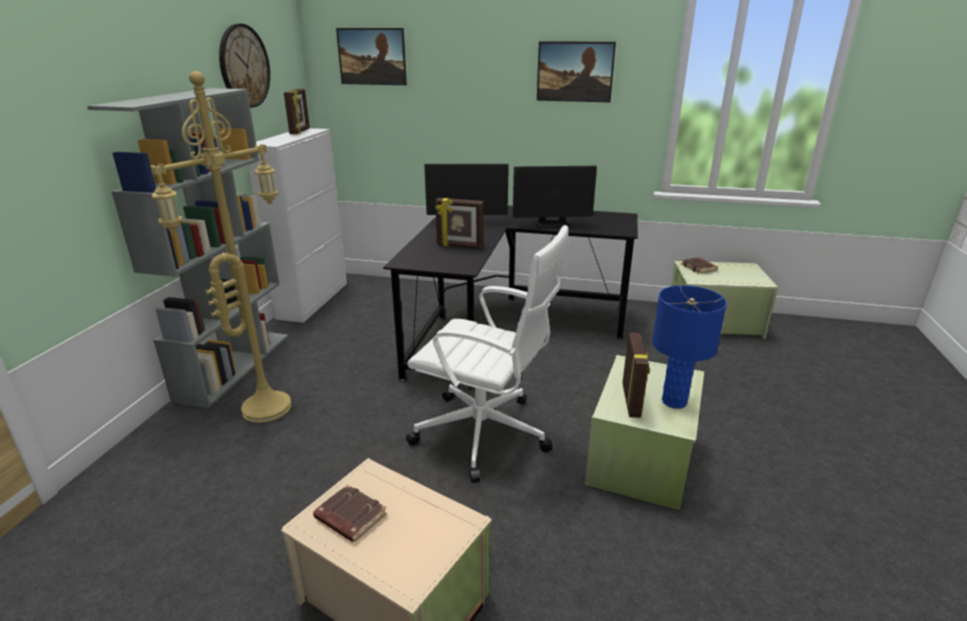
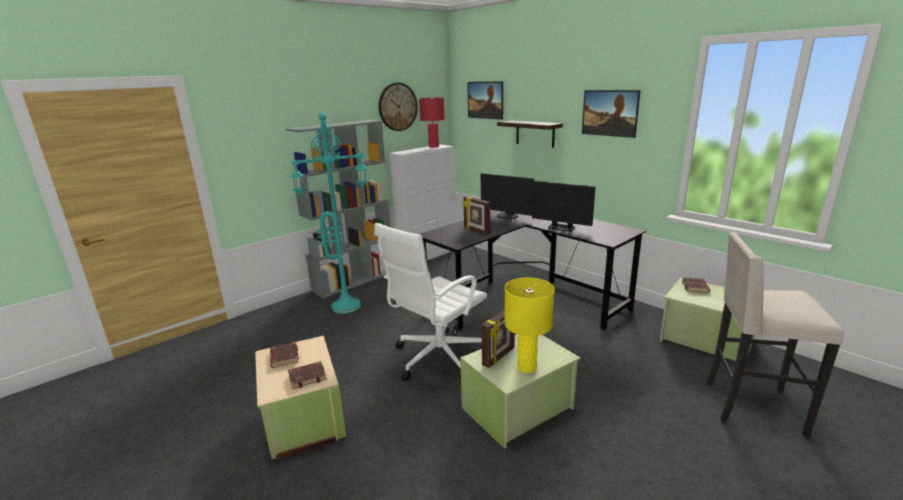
camera: 35 degrees right, 5 degrees down
yellow floor lamp [150,71,291,423] -> turquoise floor lamp [290,113,368,314]
picture frame [284,89,310,134] -> red table lamp [419,98,445,148]
white office chair [406,225,569,483] -> white office chair turned 75 degrees clockwise [374,223,487,381]
blue table lamp [652,285,727,409] -> yellow table lamp [504,278,555,373]
none -> brown book [288,361,327,389]
none -> shelf [497,120,563,148]
none -> beige stool [707,232,844,438]

